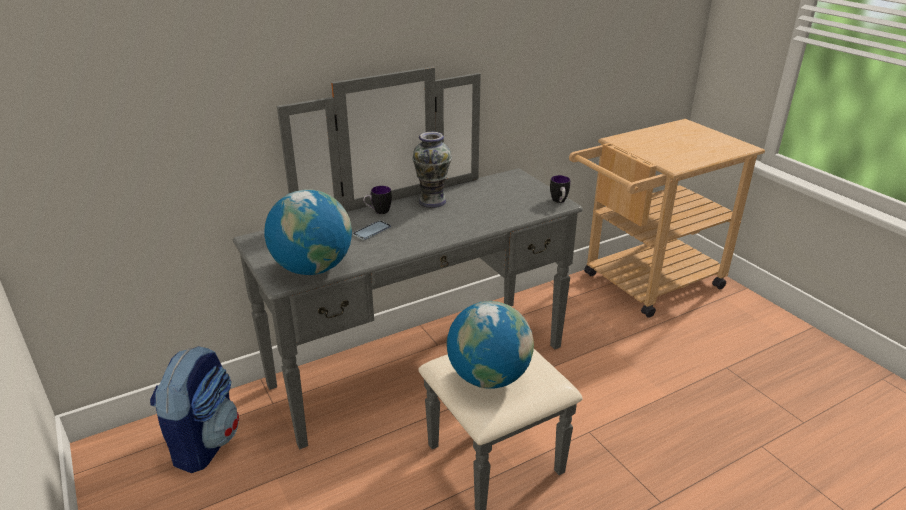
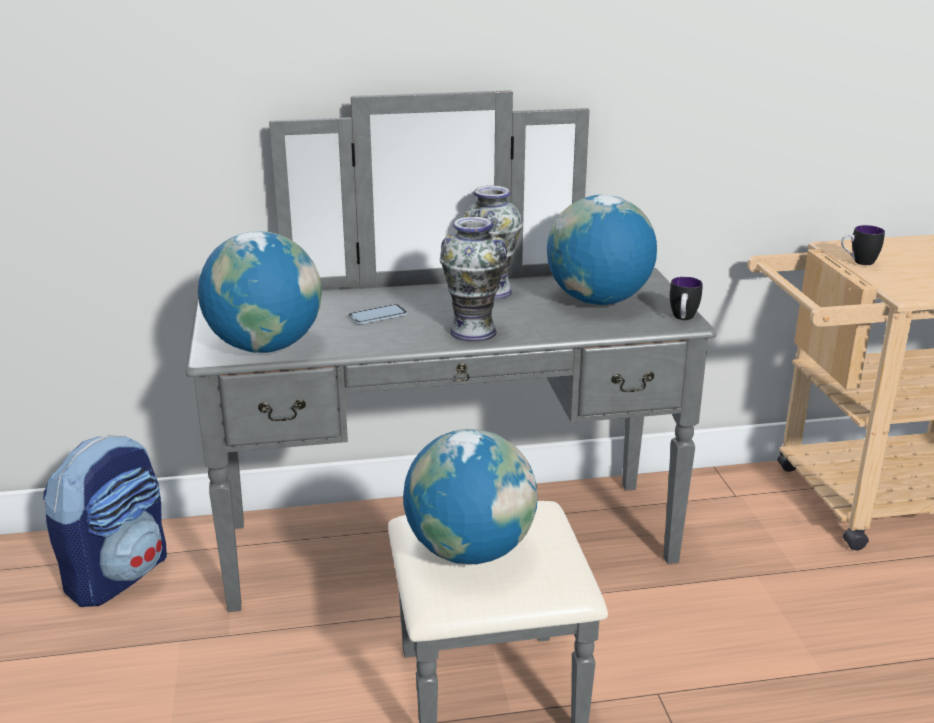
camera: 20 degrees right, 5 degrees down
mug [363,186,392,214] -> mug moved to [841,225,885,265]
none -> vase [440,217,508,342]
none -> globe [547,195,657,305]

